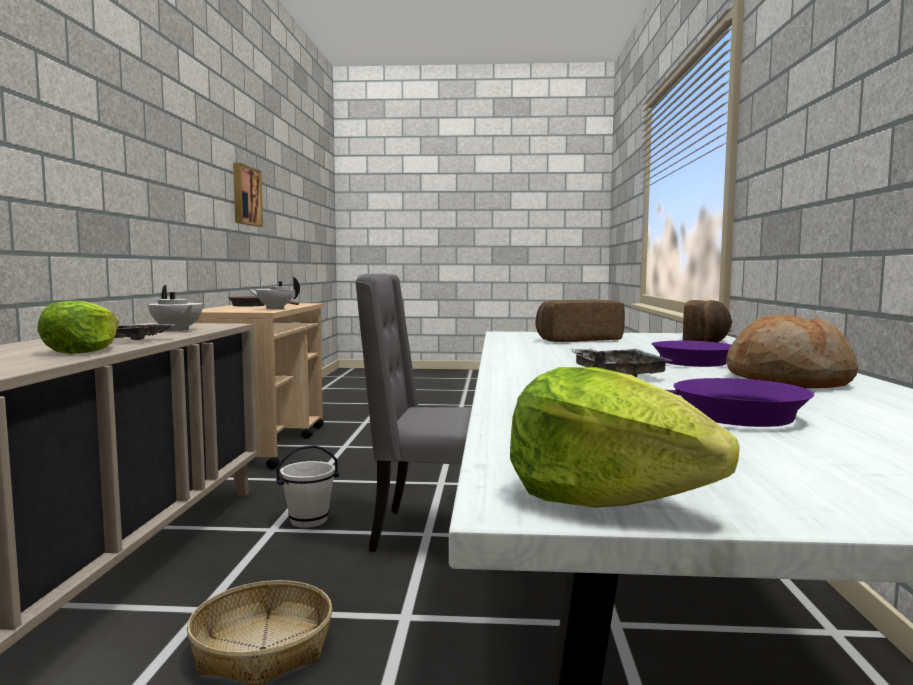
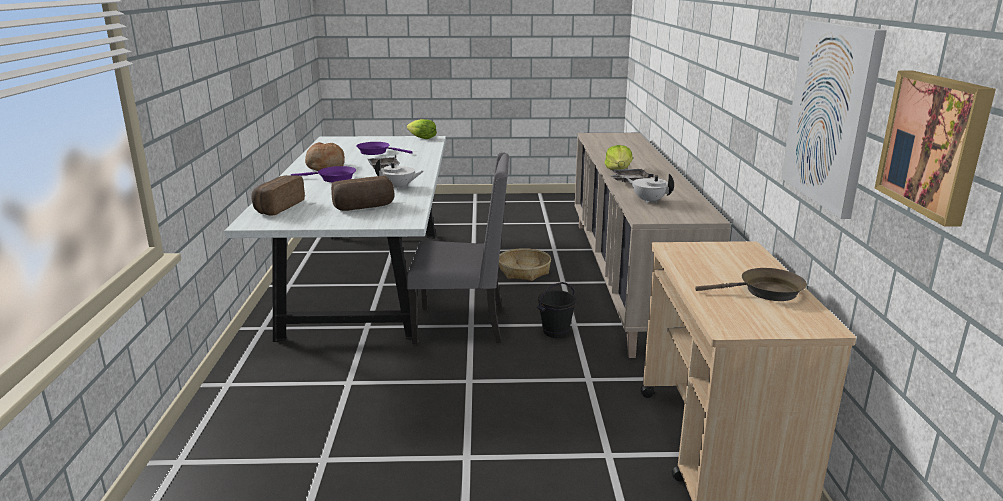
camera: 175 degrees right, 15 degrees up
white teapot [248,276,300,309] -> white teapot moved to [375,159,424,190]
white bucket [276,445,339,528] -> black bucket [537,282,577,338]
none -> picture [781,20,887,219]

